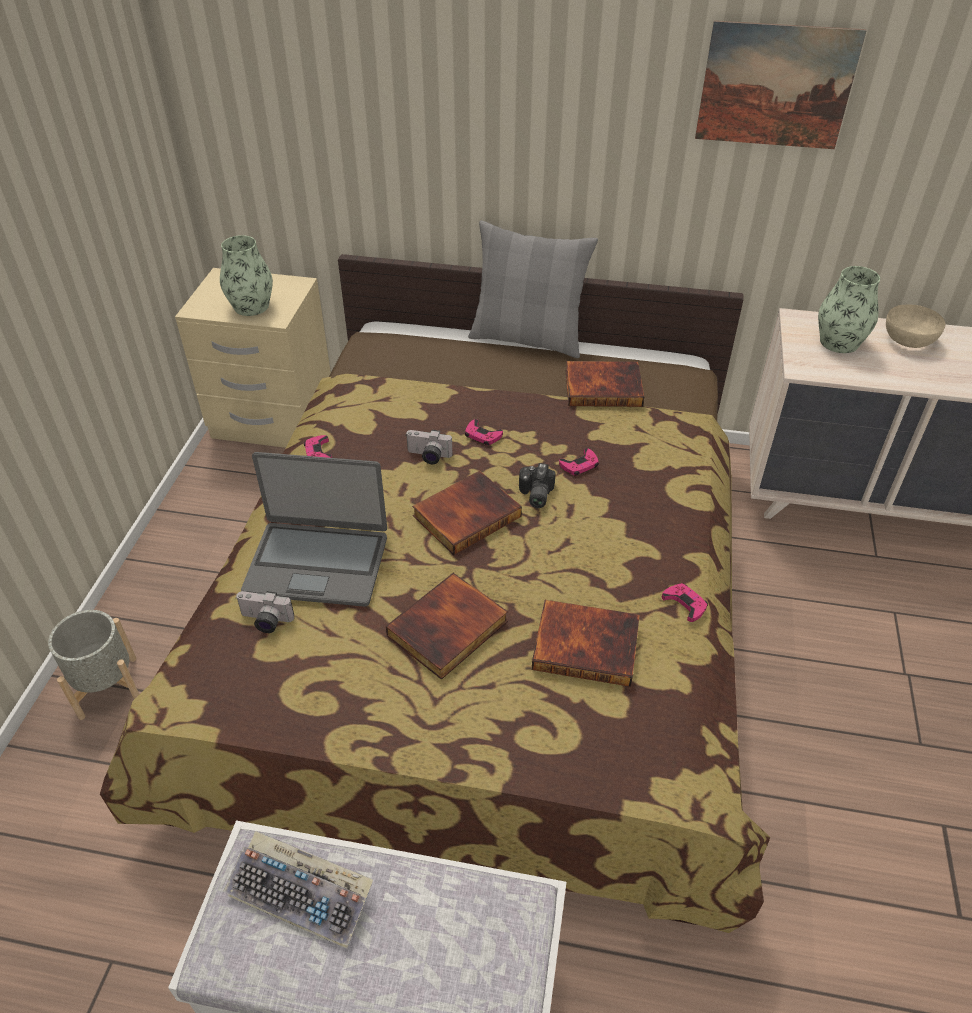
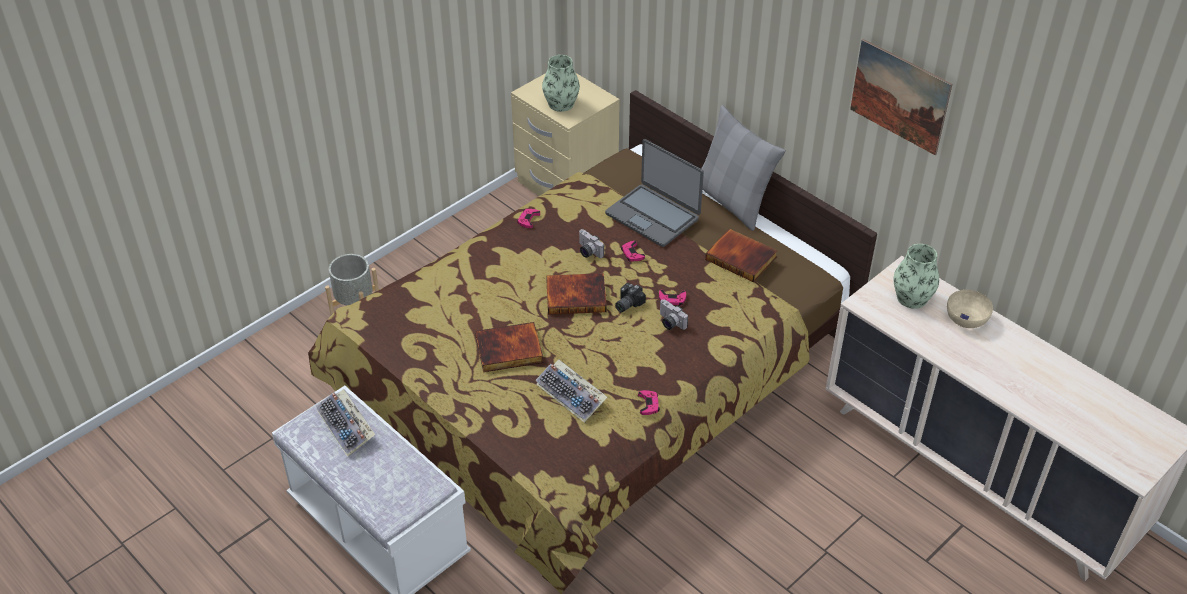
camera: 35 degrees right, 0 degrees up
camera [236,591,294,633] -> camera moved to [660,299,688,330]
laptop [241,452,387,607] -> laptop moved to [605,139,704,247]
book [532,600,640,687] -> keyboard [535,359,607,423]

